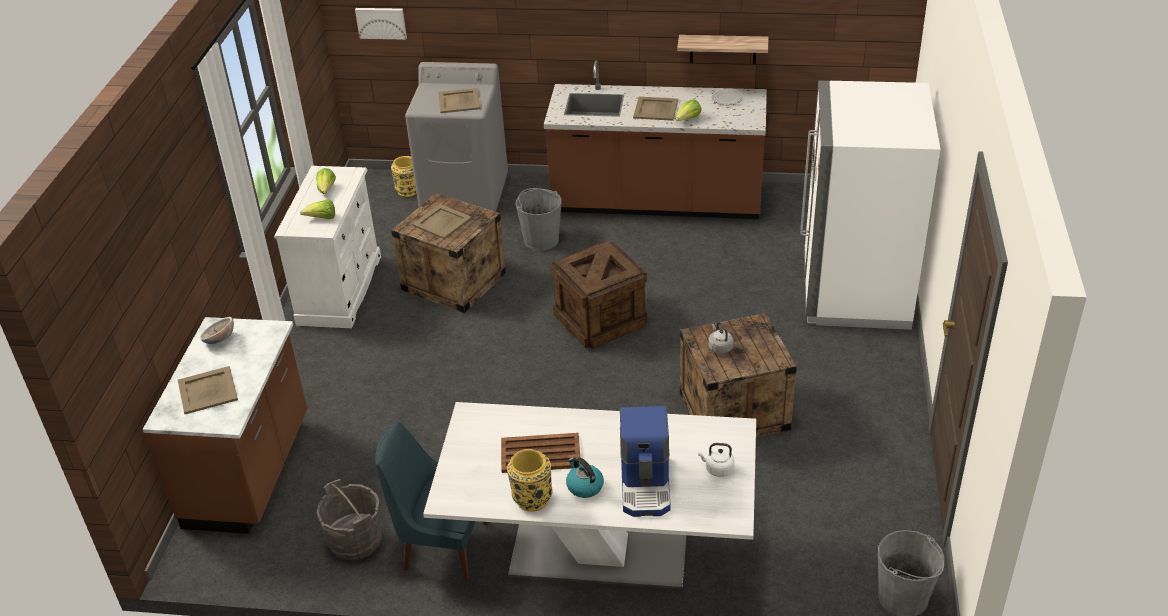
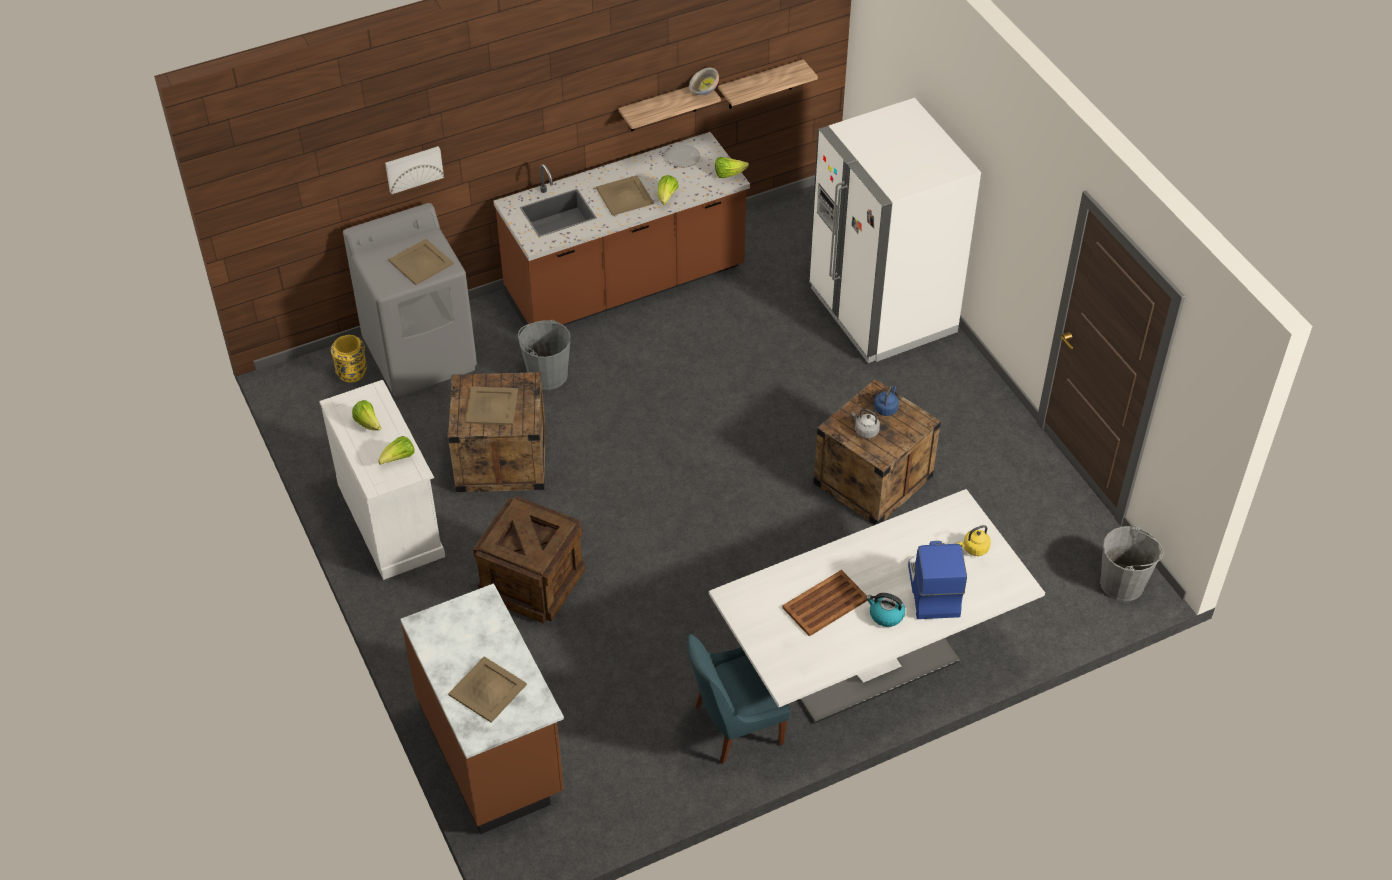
camera: 35 degrees left, 10 degrees up
bowl [200,317,234,344] -> bowl moved to [689,68,719,95]
grey bucket [317,479,383,560] -> none
picture [355,8,407,40] -> picture moved to [385,146,444,194]
yellow vase [507,449,553,512] -> none
crate [550,241,647,349] -> crate moved to [473,496,585,623]
coffee machine [620,406,671,517] -> coffee machine turned 150 degrees counterclockwise [908,541,967,619]
white kettle [698,443,735,477] -> yellow kettle [958,525,991,556]
none -> lettuce [715,157,749,178]
none -> shelf [718,59,818,109]
none -> blue kettle [874,386,899,416]

